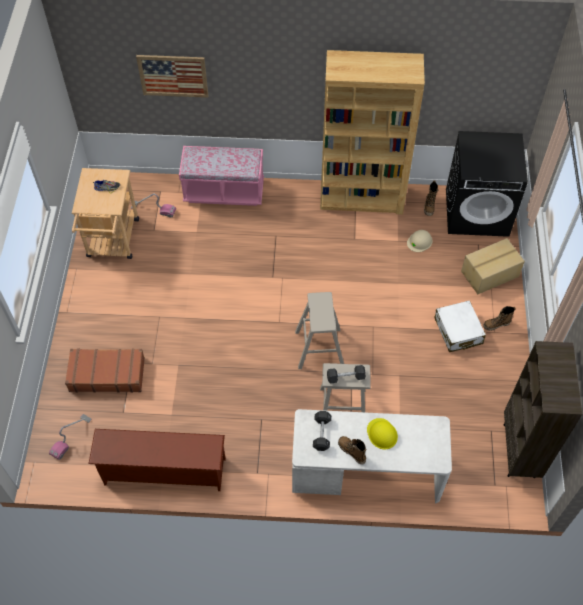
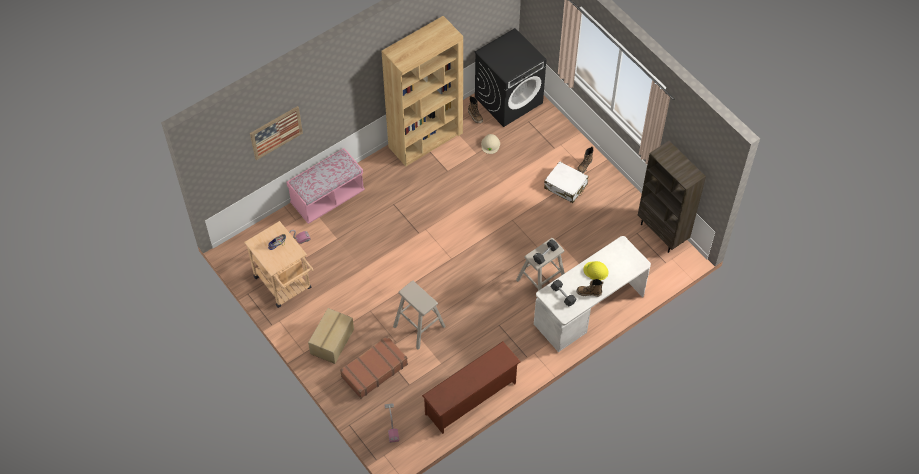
camera: 40 degrees left, 0 degrees up
beige stool [295,292,344,369] -> beige stool moved to [393,281,446,350]
cardboard box [461,238,525,294] -> cardboard box moved to [308,308,354,364]

